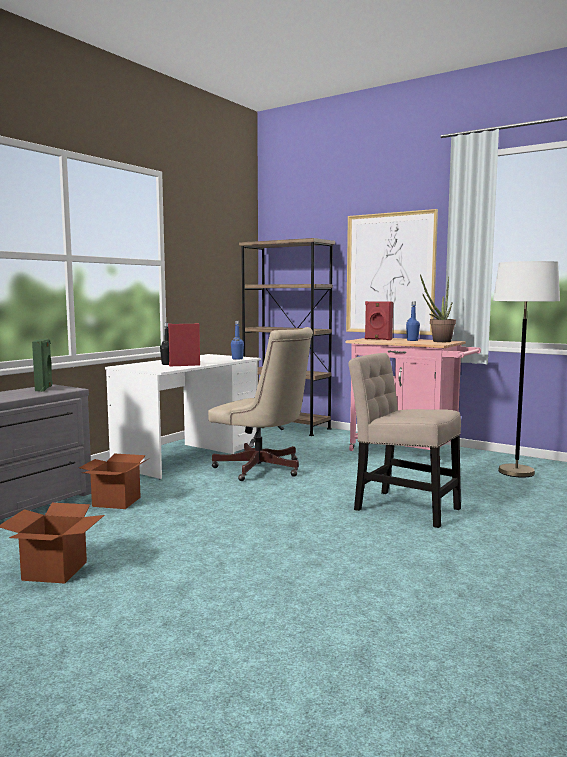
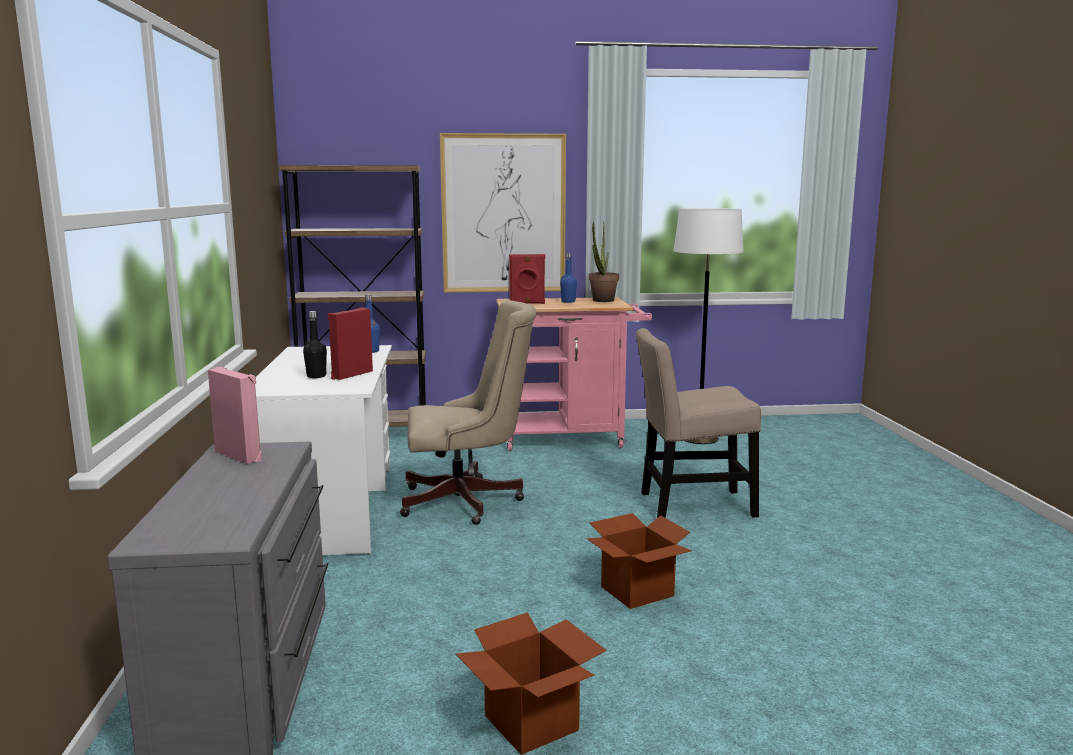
camera: 40 degrees left, 5 degrees up
green speaker [32,339,53,392] -> pink speaker [208,367,262,464]
cardboard box [79,453,150,509] -> cardboard box moved to [586,513,692,609]

